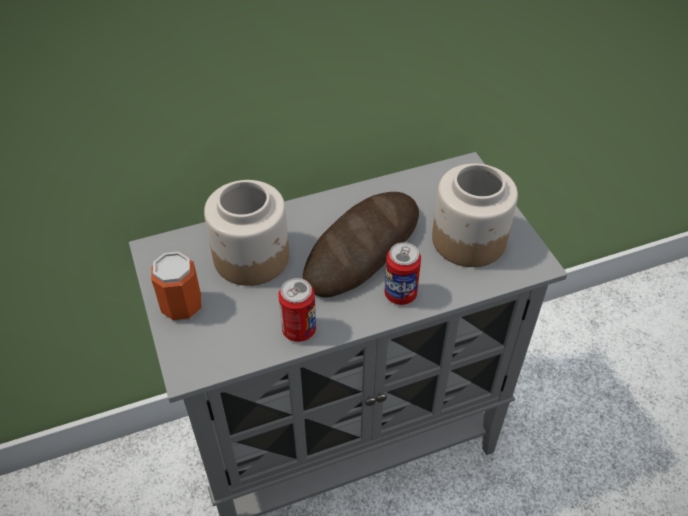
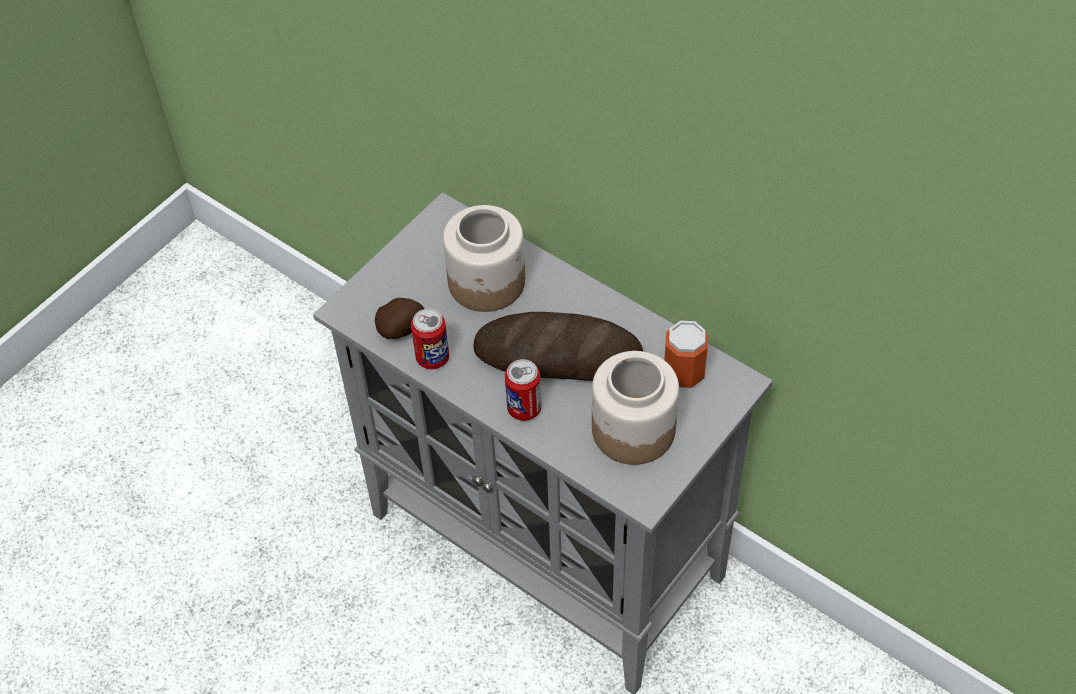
camera: 60 degrees right, 5 degrees up
can [151,251,202,321] -> can moved to [664,321,708,388]
none -> potato [375,298,425,339]

